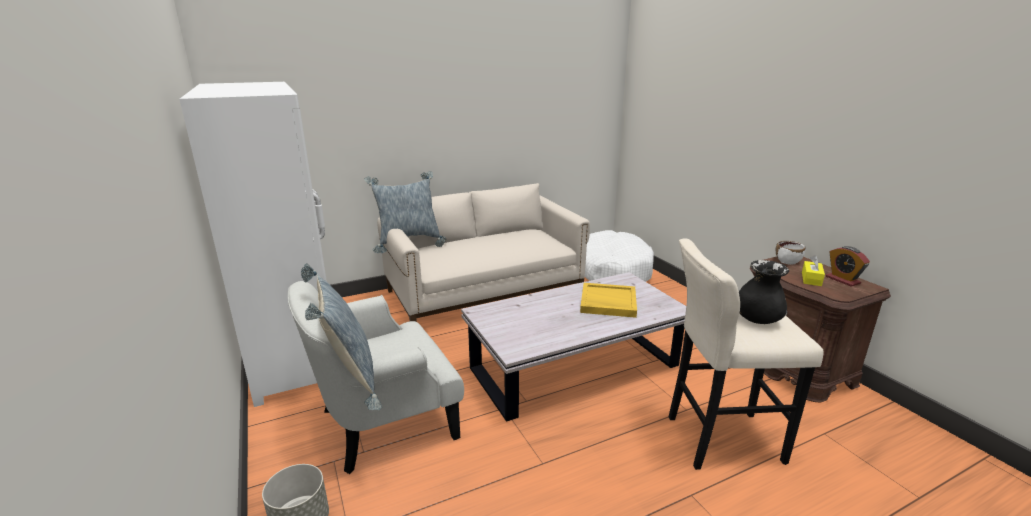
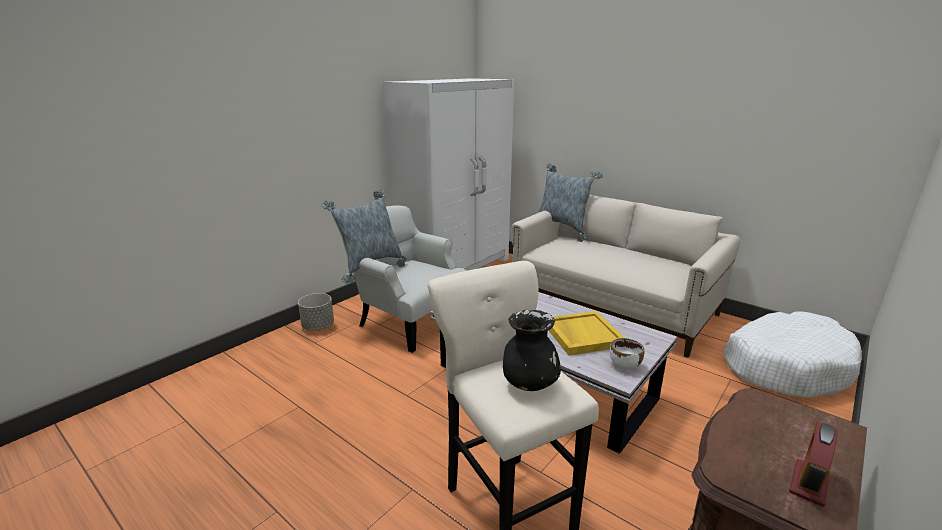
camera: 65 degrees right, 0 degrees up
white bowl [776,241,806,265] -> white bowl moved to [610,338,644,370]
yellow tissue box [802,255,825,286] -> none

